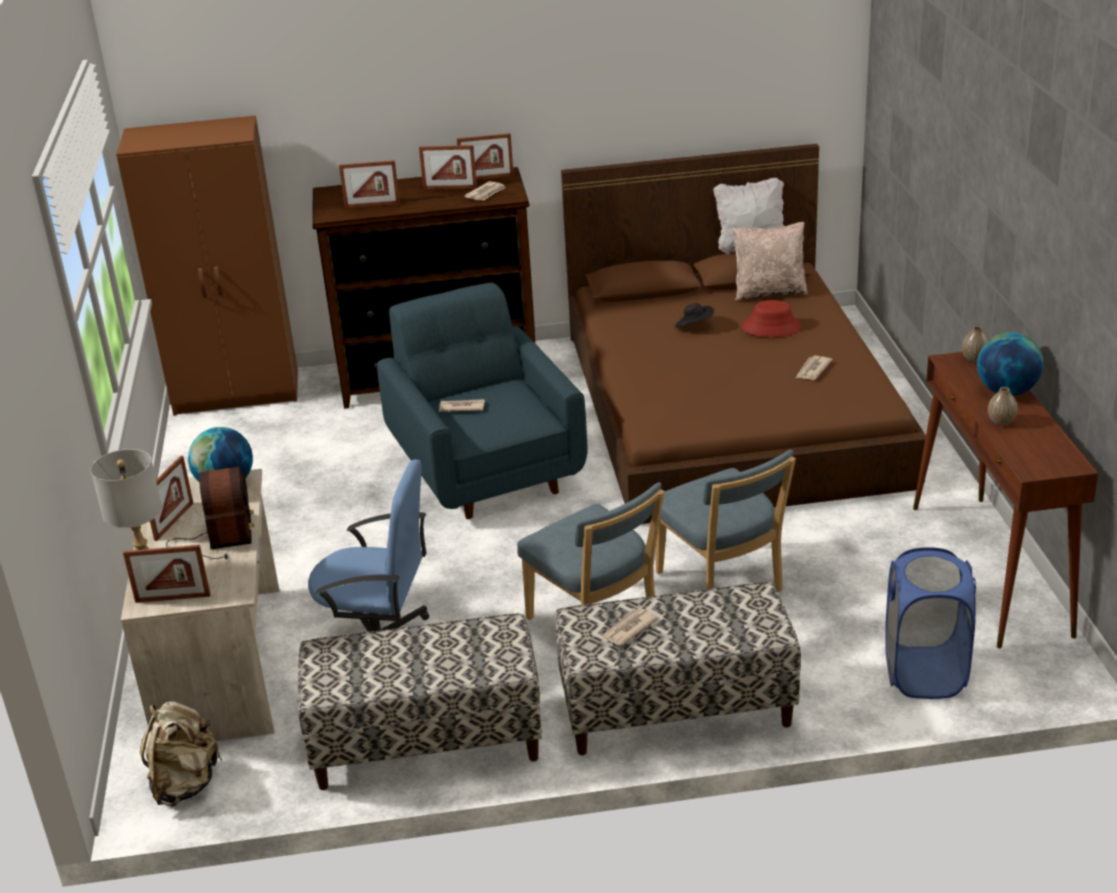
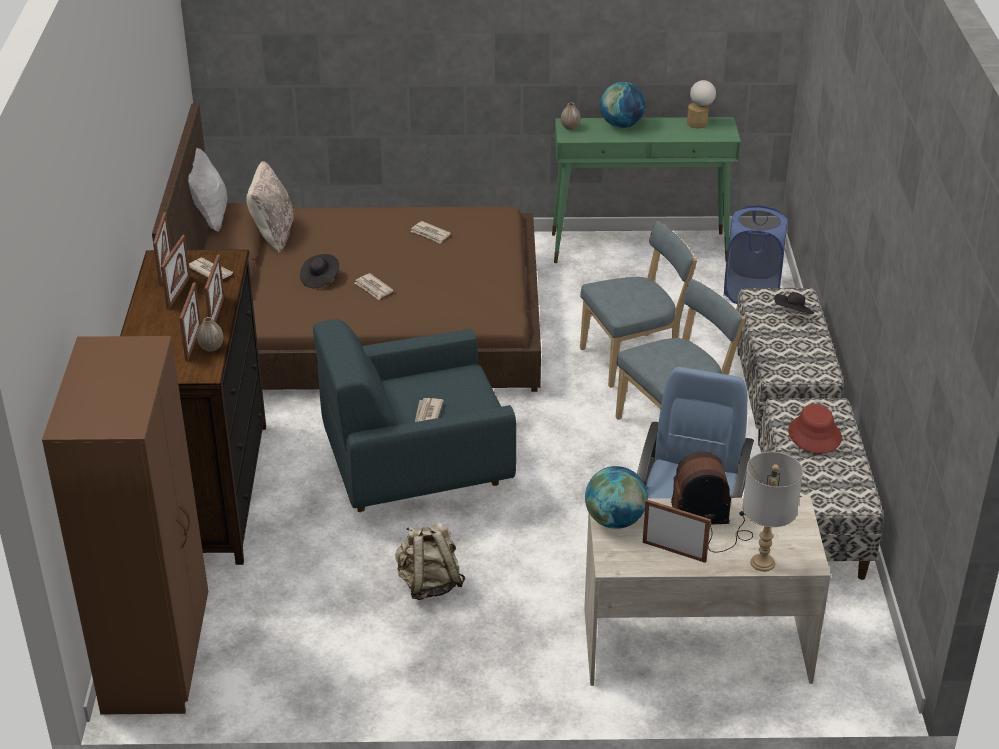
camera: 85 degrees left, 5 degrees up
picture frame [123,545,211,603] -> picture frame moved to [204,255,225,322]
beige backpack [140,701,222,806] -> beige backpack moved to [396,522,465,600]
newspaper [600,608,659,646] -> newspaper moved to [355,273,393,300]
red hat [741,300,801,337] -> red hat moved to [788,404,842,454]
brown console table [913,352,1098,648] -> green console table [552,117,741,263]
vase [988,387,1018,426] -> vase moved to [197,317,223,352]
none -> table lamp [687,80,716,128]
none -> black hat [774,292,814,314]

